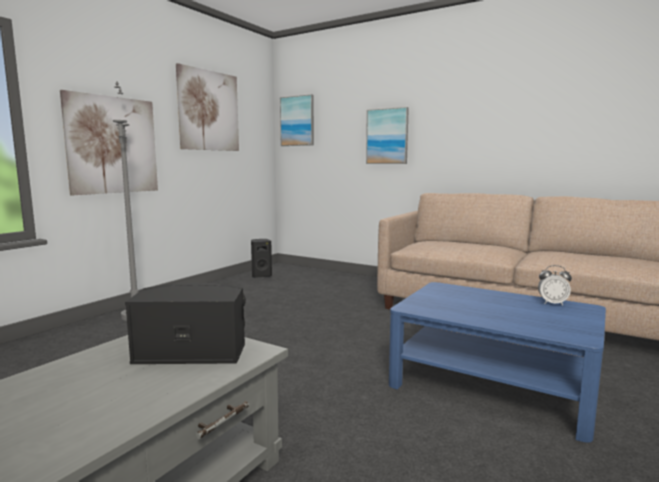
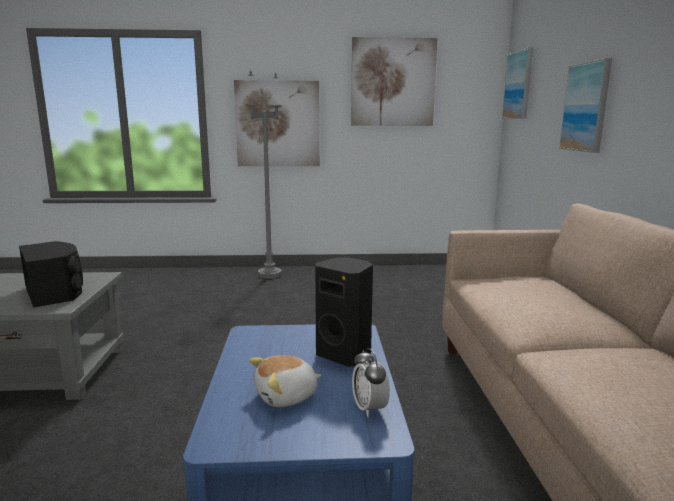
camera: 55 degrees right, 5 degrees up
black speaker [251,239,272,278] -> black speaker moved to [315,257,373,367]
none -> plush toy [249,355,321,407]

